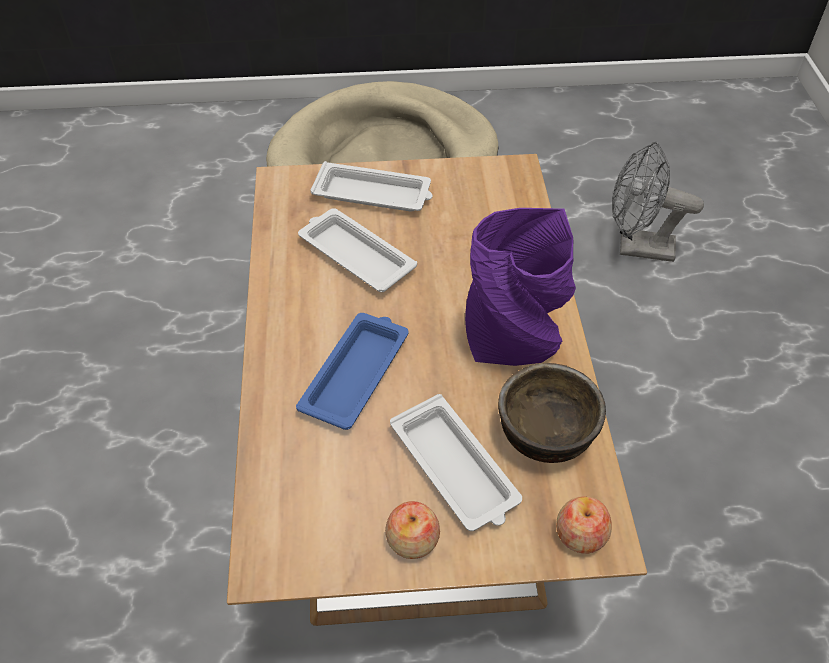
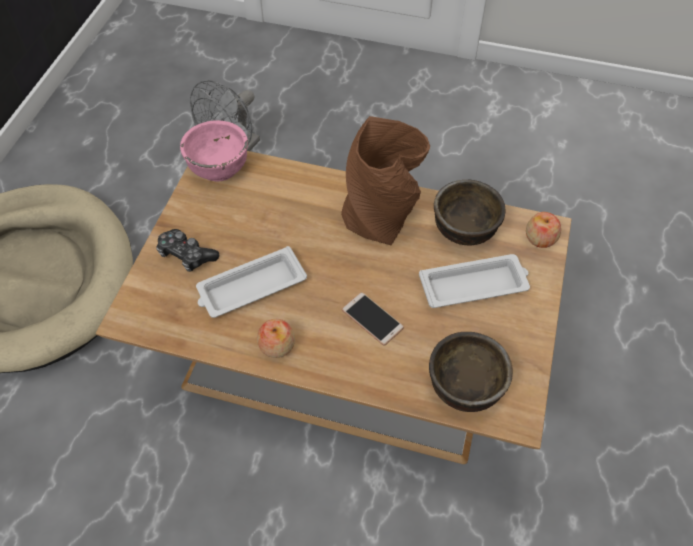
camera: 70 degrees left, 5 degrees up
blue tray [296,313,409,430] -> phone [342,292,404,346]
white tray [310,161,433,211] -> game controller [156,229,219,272]
apple [385,501,440,559] -> apple moved to [257,319,295,358]
purple vase [465,208,576,366] -> brown vase [341,116,430,246]
none -> pink bowl [180,120,248,181]
none -> brown bowl [429,332,513,412]

